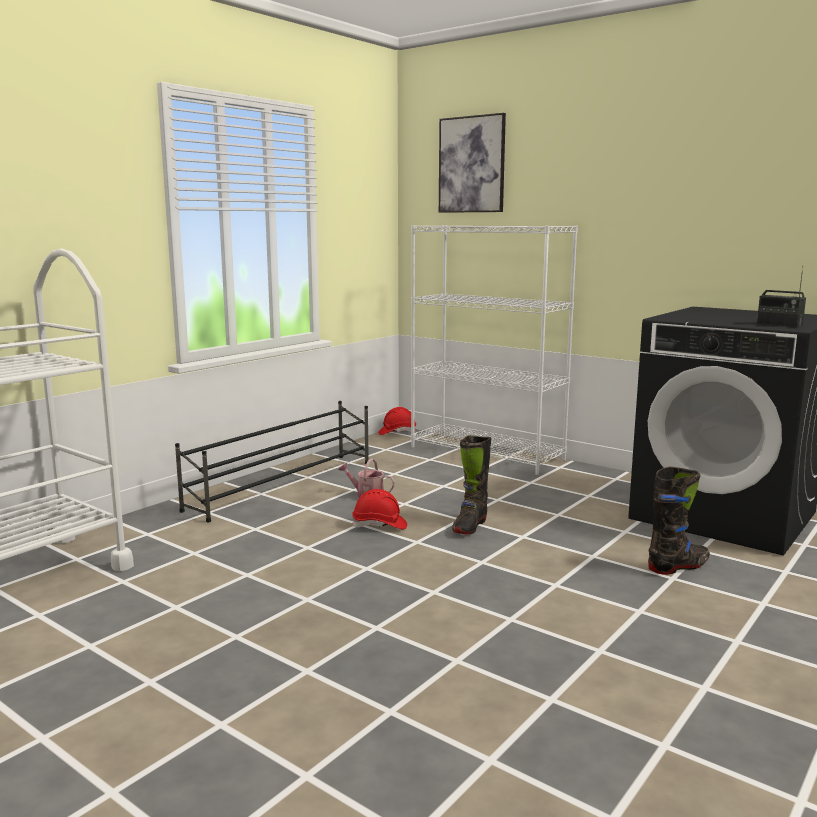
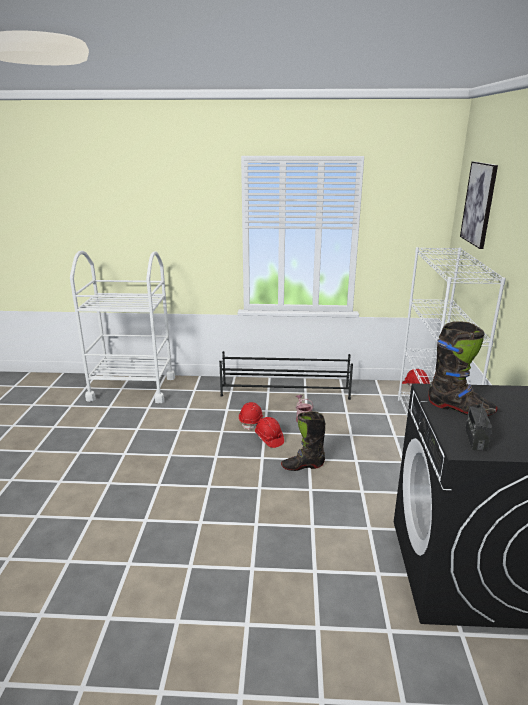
camera: 55 degrees right, 10 degrees up
black boot [648,467,710,575] -> black boot moved to [428,321,498,416]
none -> red hard hat [239,402,264,430]

